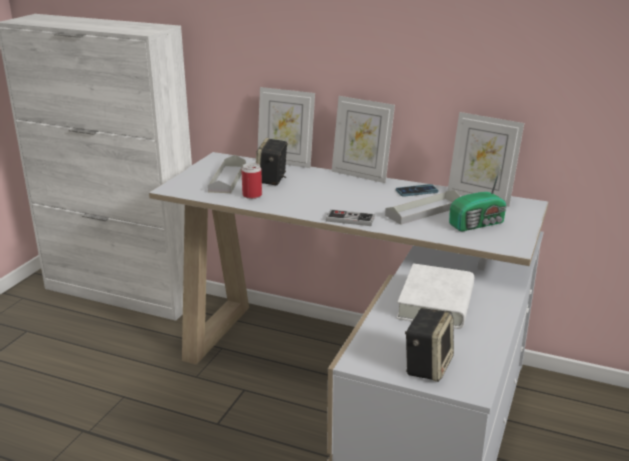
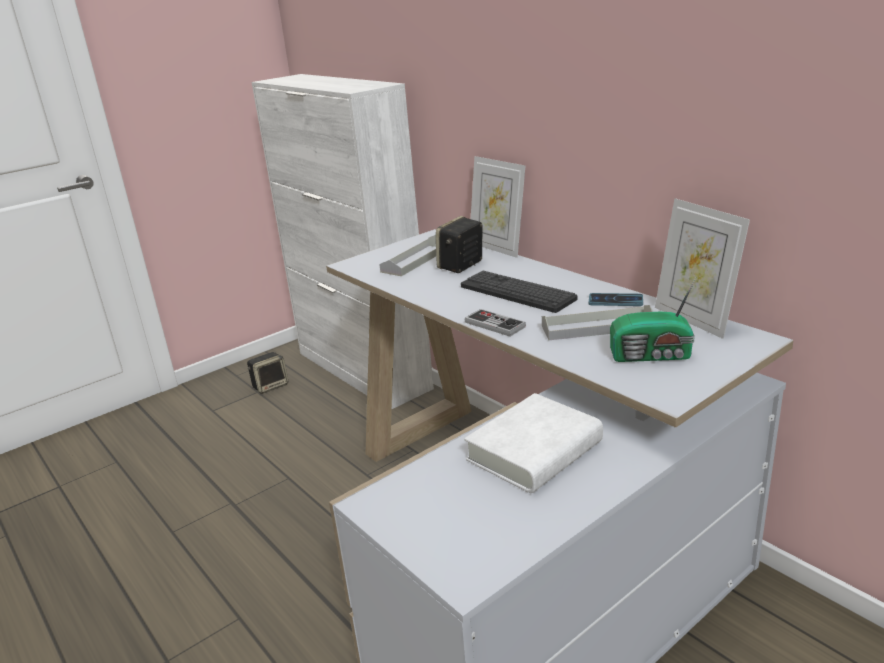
camera: 30 degrees right, 0 degrees up
can [241,163,262,199] -> none
picture frame [331,96,395,183] -> none
speaker [405,308,454,382] -> speaker moved to [247,352,288,394]
none -> keyboard [461,271,577,313]

